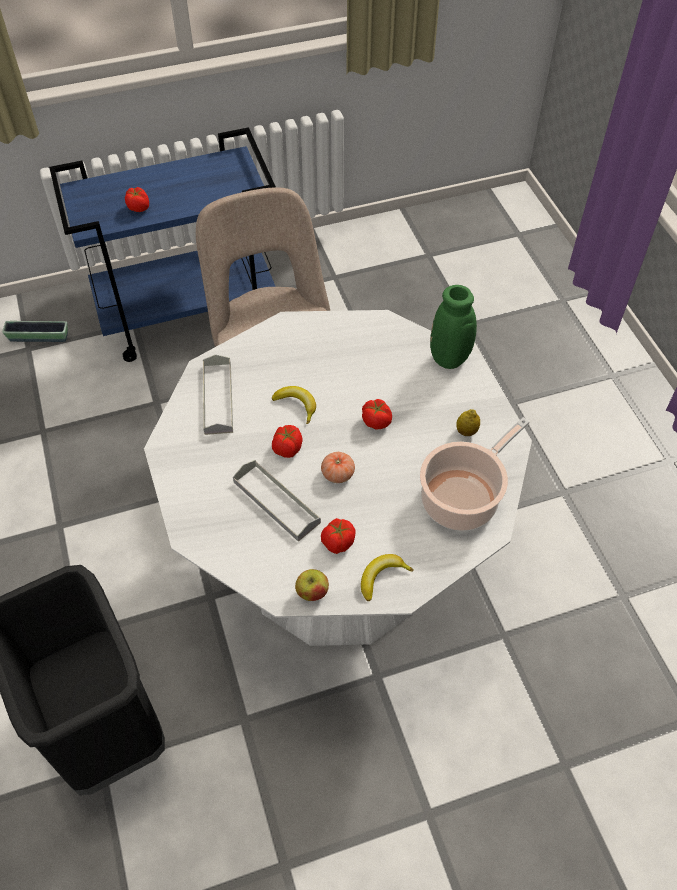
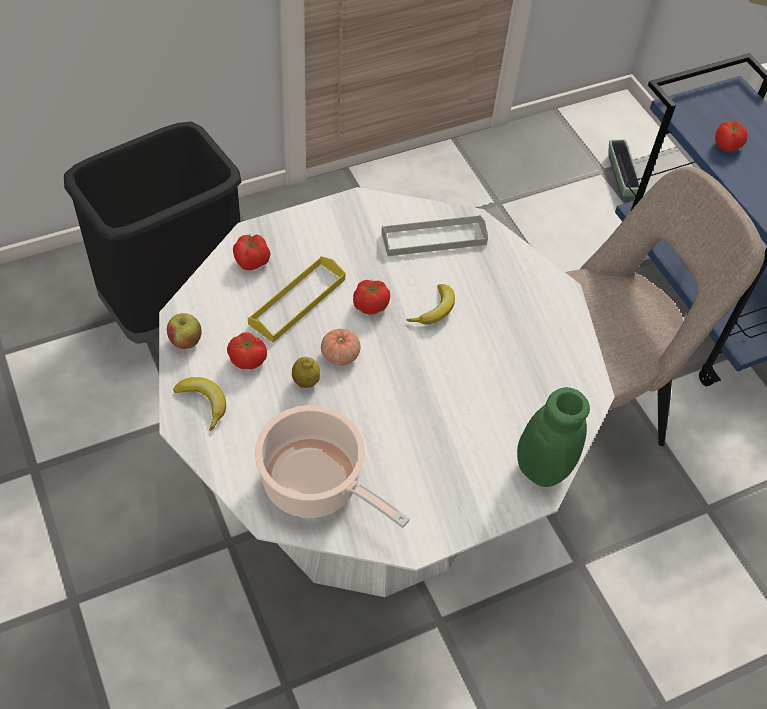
camera: 80 degrees right, 0 degrees up
grey tray [233,460,321,542] -> yellow tray [248,256,345,343]
tomato [362,399,392,429] -> tomato moved to [233,234,270,270]
lemon [456,409,480,436] -> lemon moved to [292,357,320,388]

